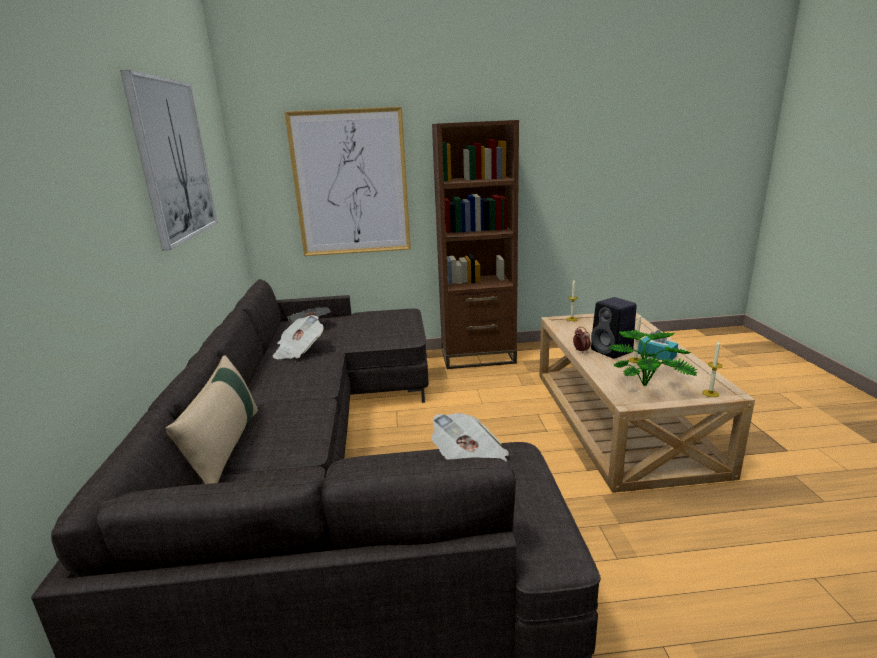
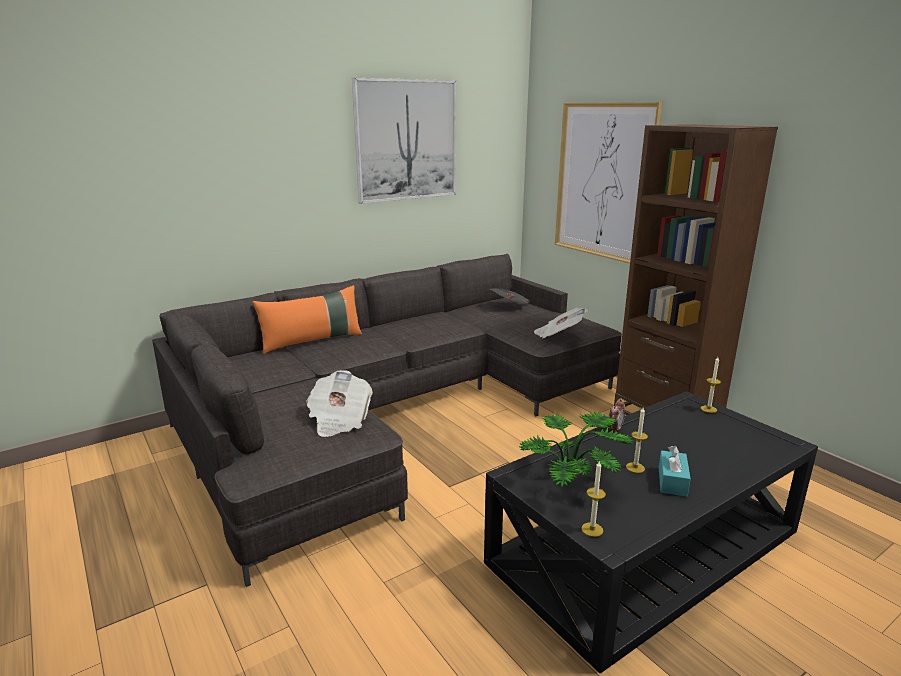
camera: 60 degrees right, 0 degrees up
beige pillow [166,355,258,484] -> orange pillow [252,285,362,354]
newspaper [273,315,324,359] -> newspaper moved to [534,308,587,338]
beige coffee table [539,313,755,493] -> black coffee table [484,391,818,673]
black speaker [591,297,637,359] -> none

